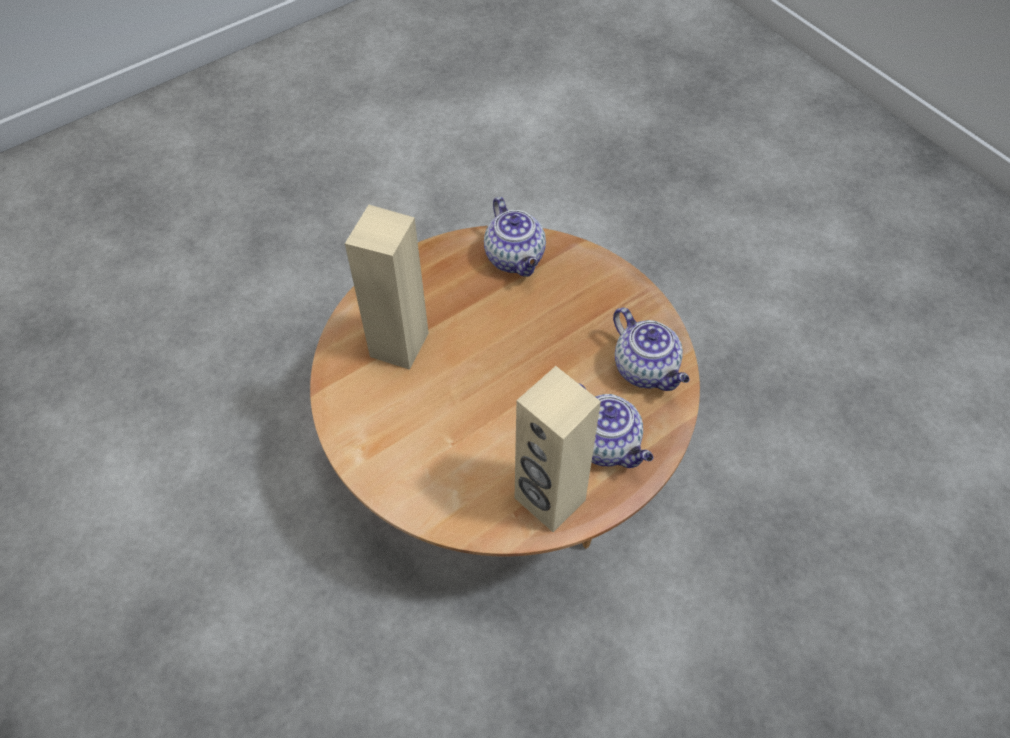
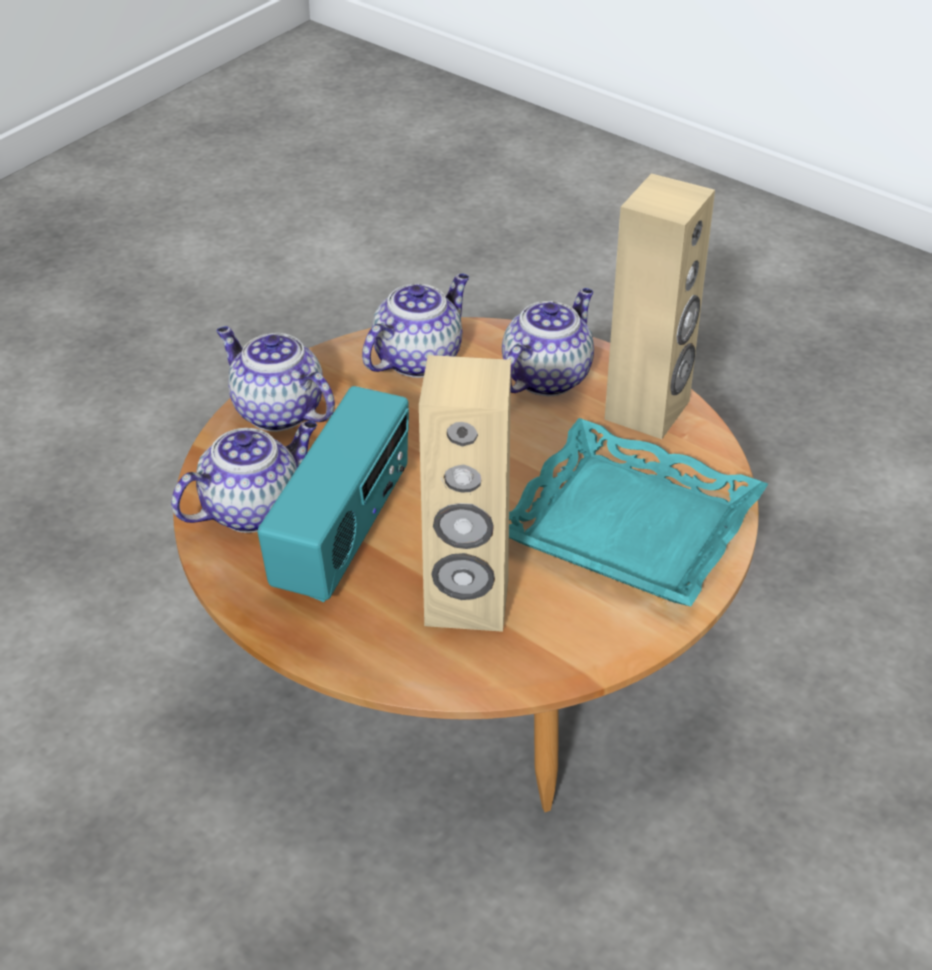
camera: 105 degrees left, 15 degrees down
none -> teapot [216,326,335,432]
none -> radio [257,386,409,602]
none -> turquoise tray [509,418,768,606]

